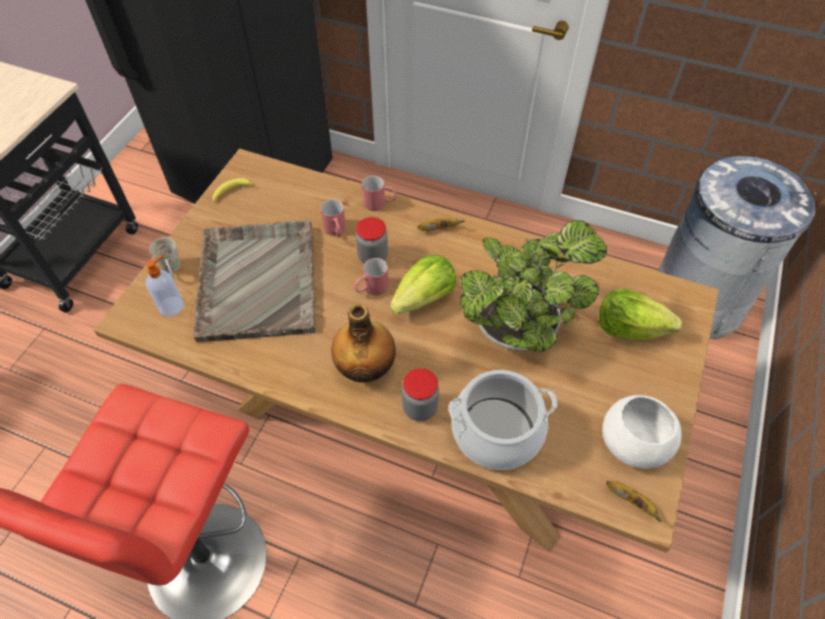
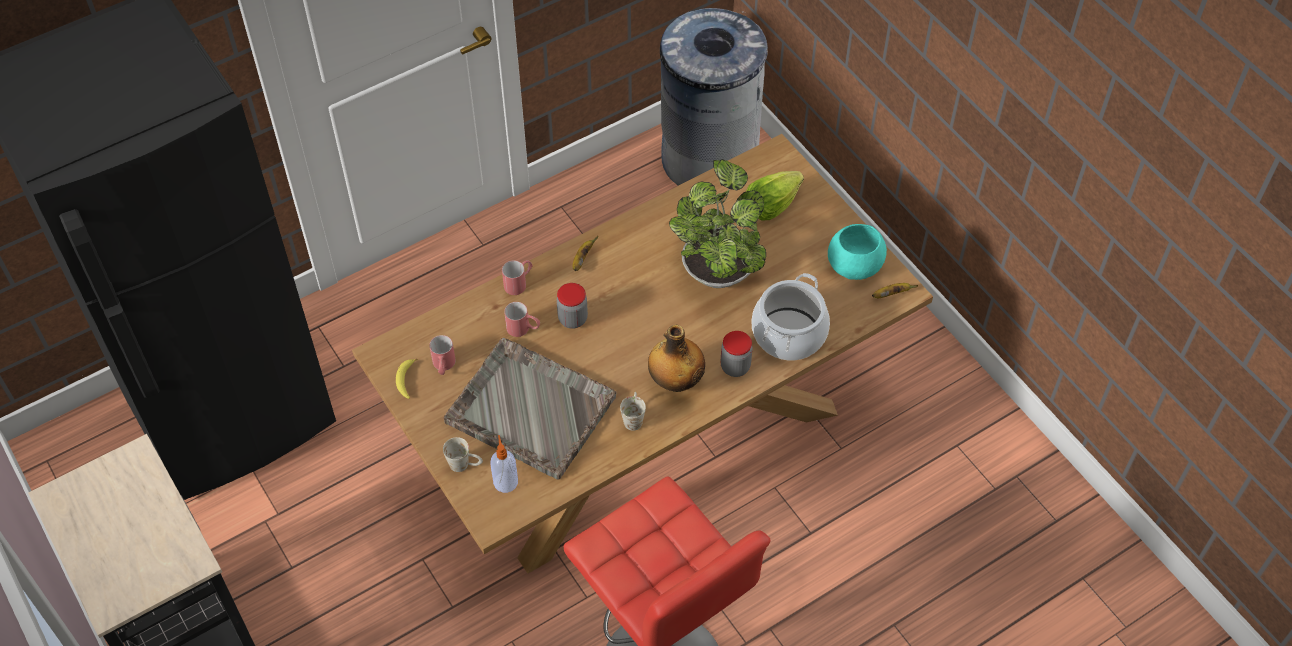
camera: 55 degrees left, 0 degrees up
red mug [354,258,389,296] -> red mug moved to [429,335,456,375]
lettuce [390,255,456,314] -> none
white bowl [602,395,682,469] -> turquoise bowl [828,224,887,280]
none -> white mug [620,392,646,431]

